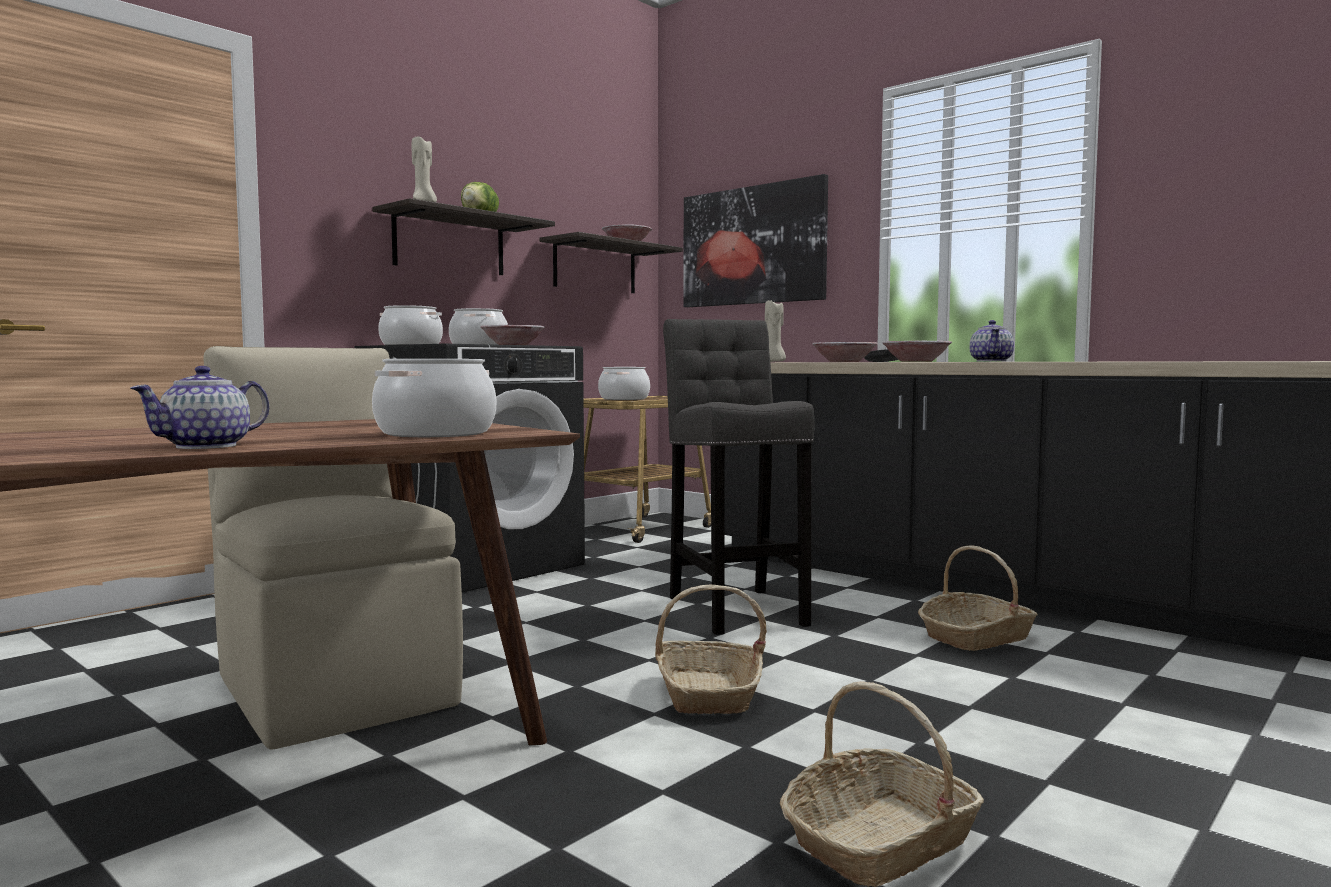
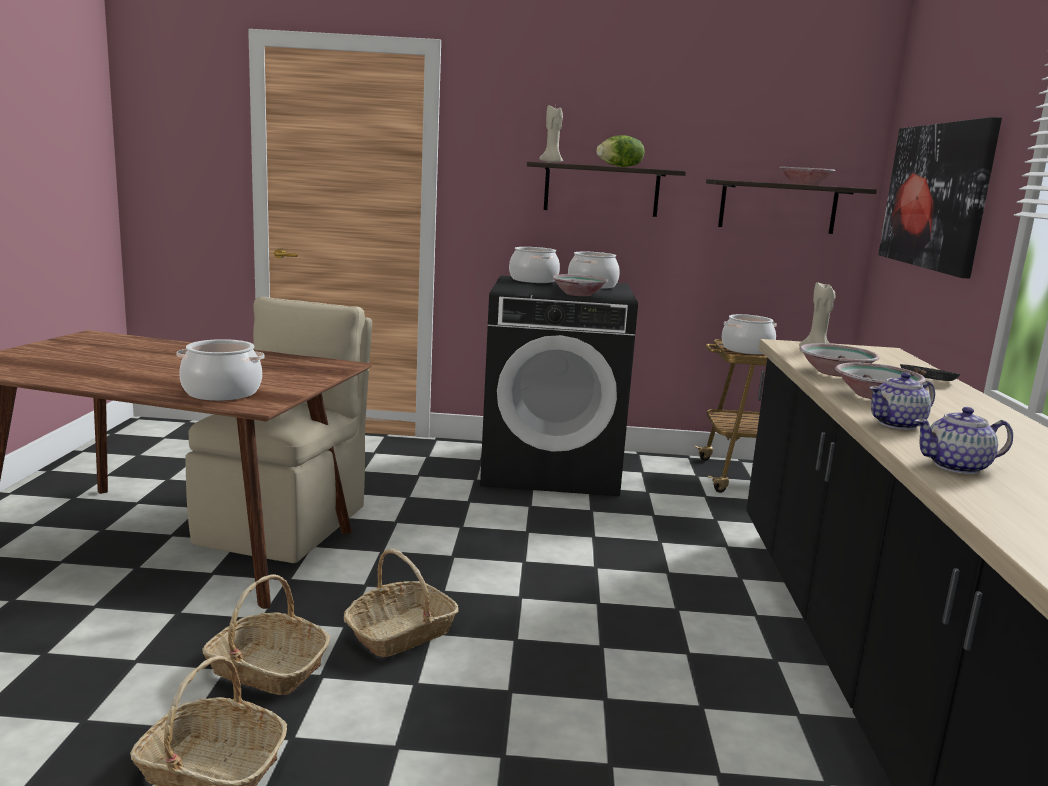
camera: 50 degrees right, 10 degrees up
teapot [130,366,269,449] -> teapot moved to [914,407,1013,474]
grey stool [663,319,815,635] -> none
basket [918,546,1038,651] -> basket moved to [202,574,330,695]

